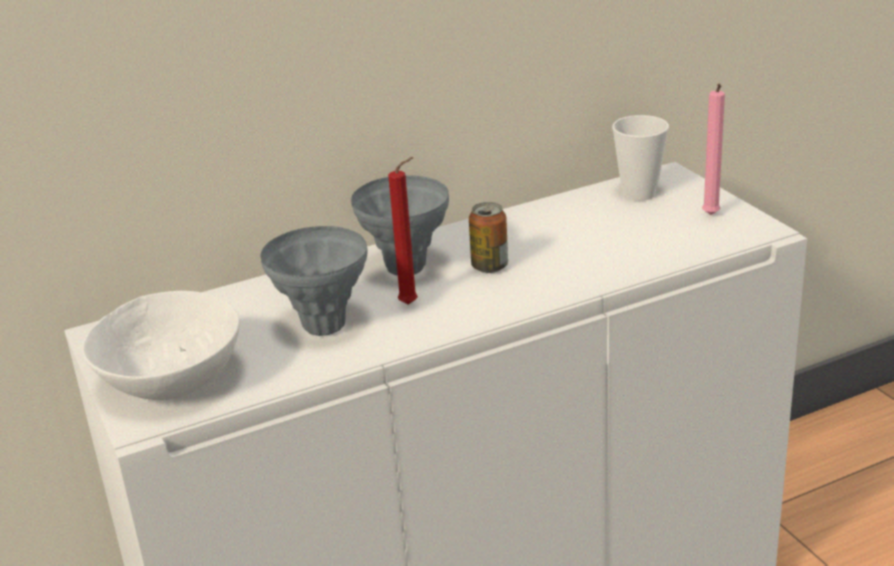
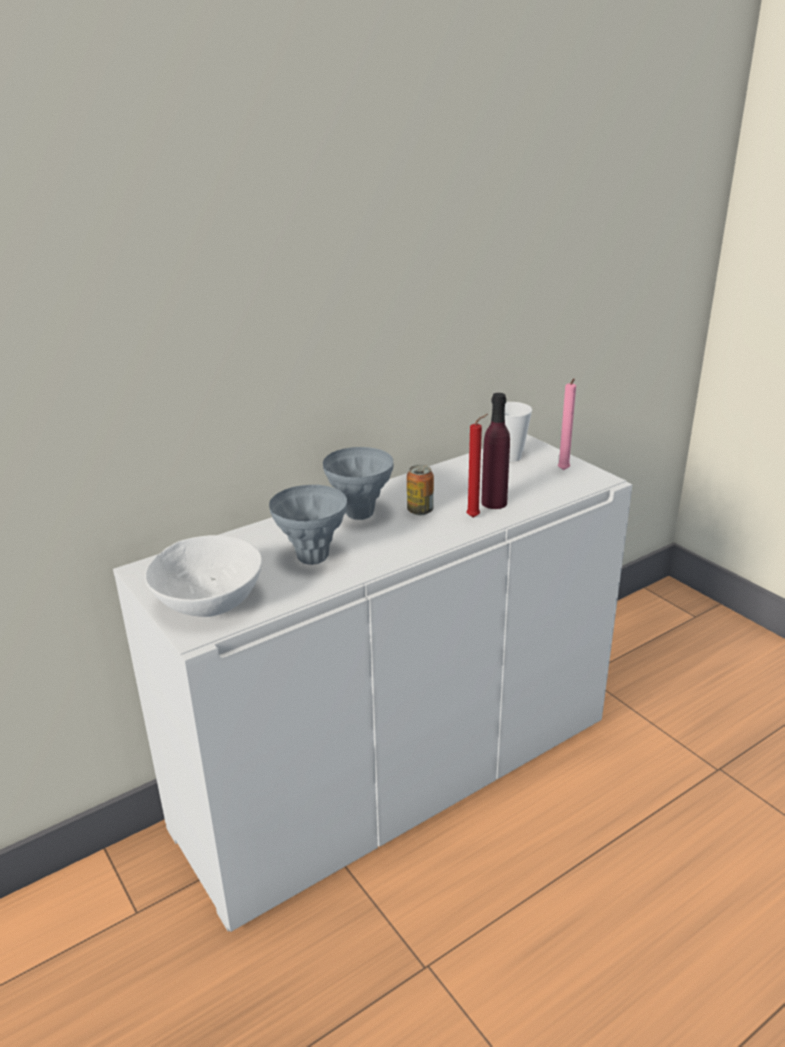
camera: 10 degrees left, 0 degrees up
red candle [388,157,418,305] -> red candle moved to [466,414,488,517]
none -> purple bottle [481,393,510,509]

